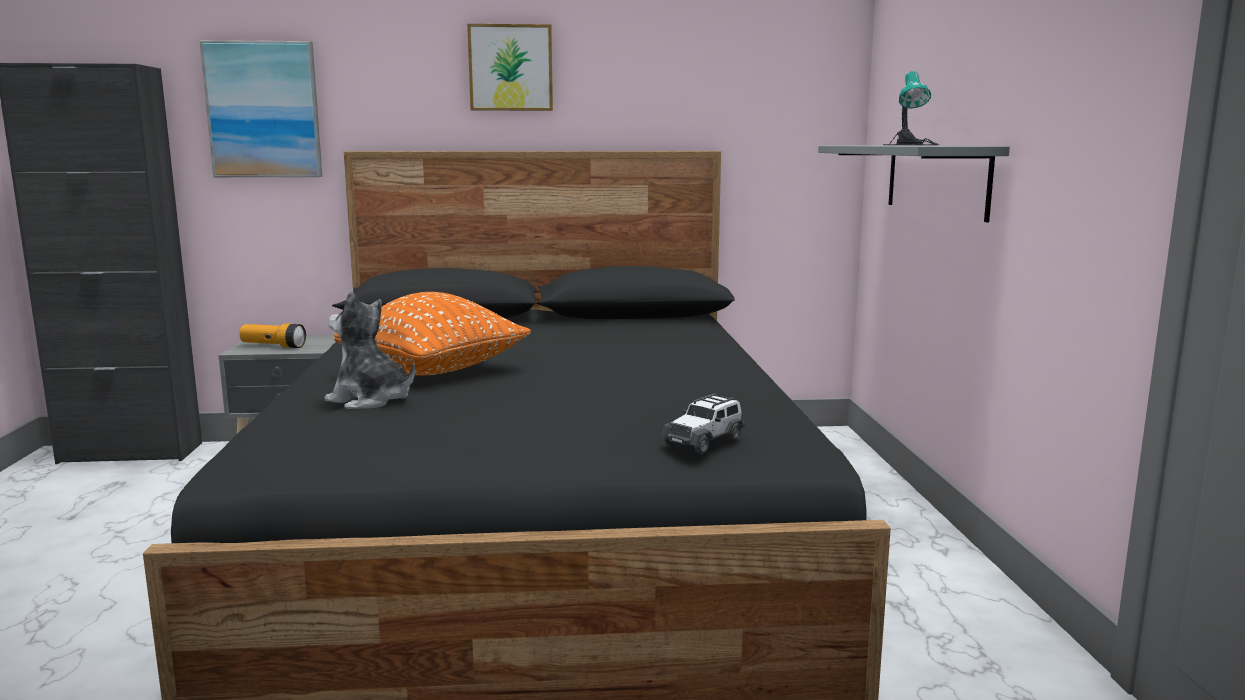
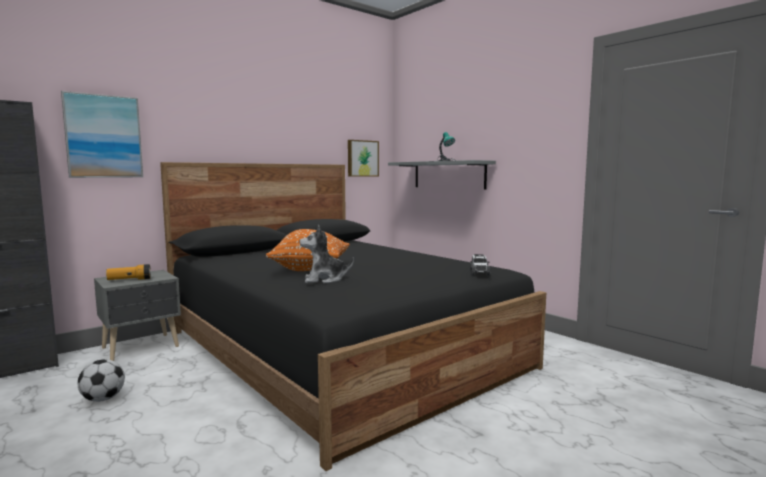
camera: 35 degrees left, 5 degrees down
picture [467,24,553,111] -> picture moved to [348,140,379,177]
none -> football [78,359,125,402]

